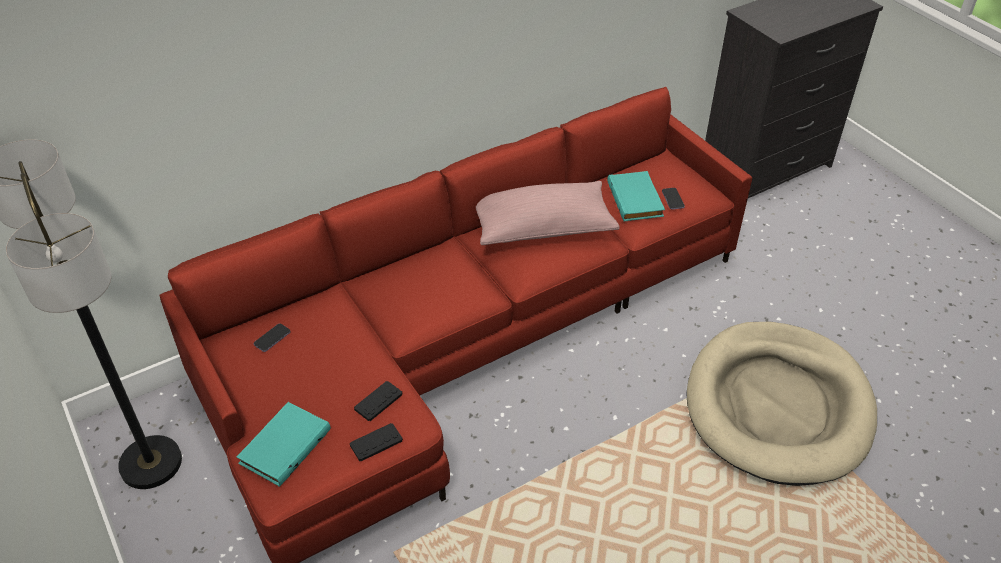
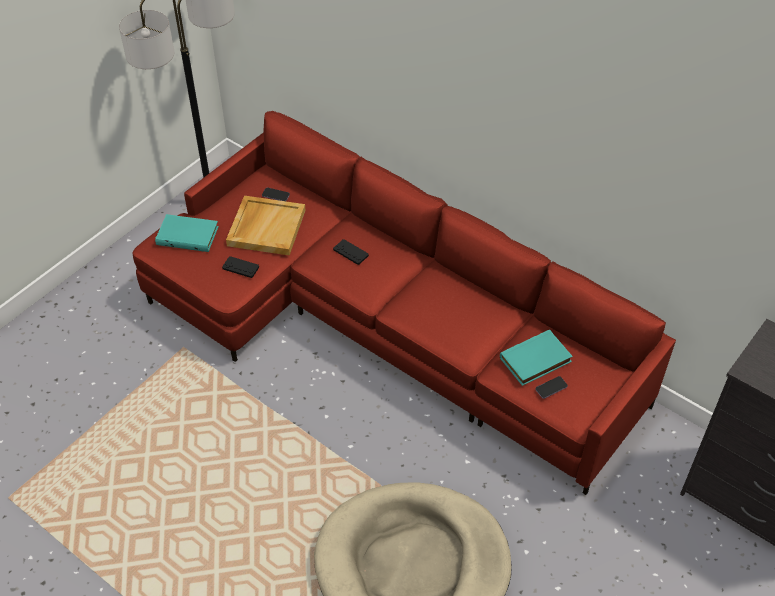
camera: 70 degrees right, 5 degrees up
black game controller [350,423,403,461] -> black game controller moved to [333,239,369,265]
pink pillow [476,181,619,245] -> none
none -> beige tray [226,196,306,256]

